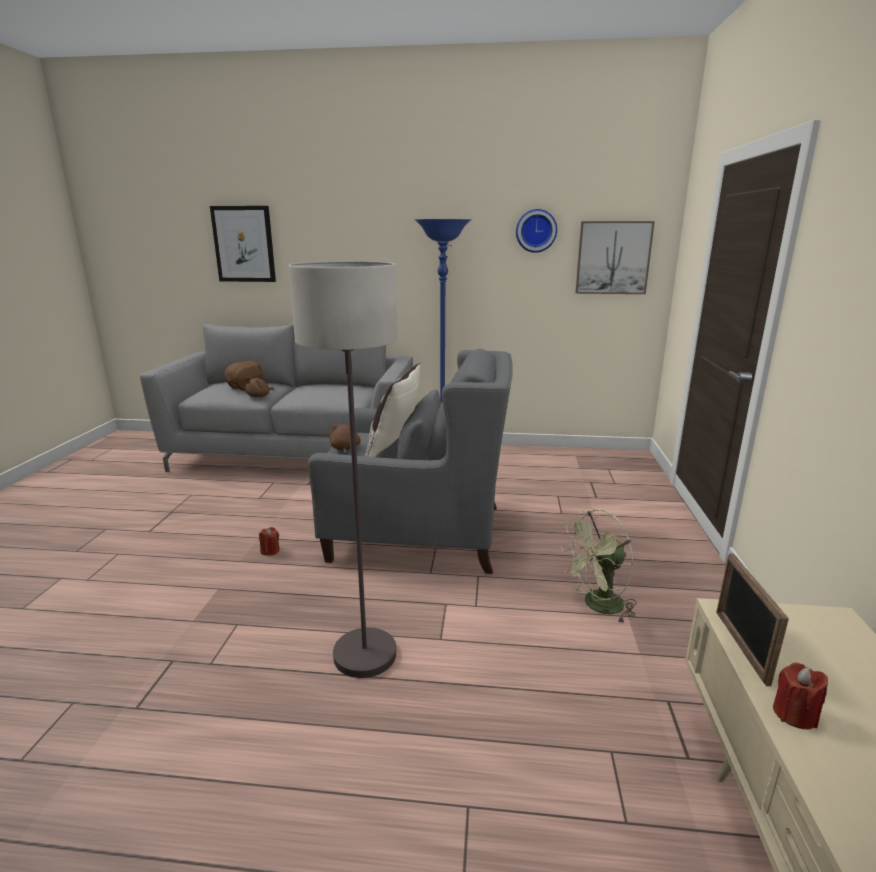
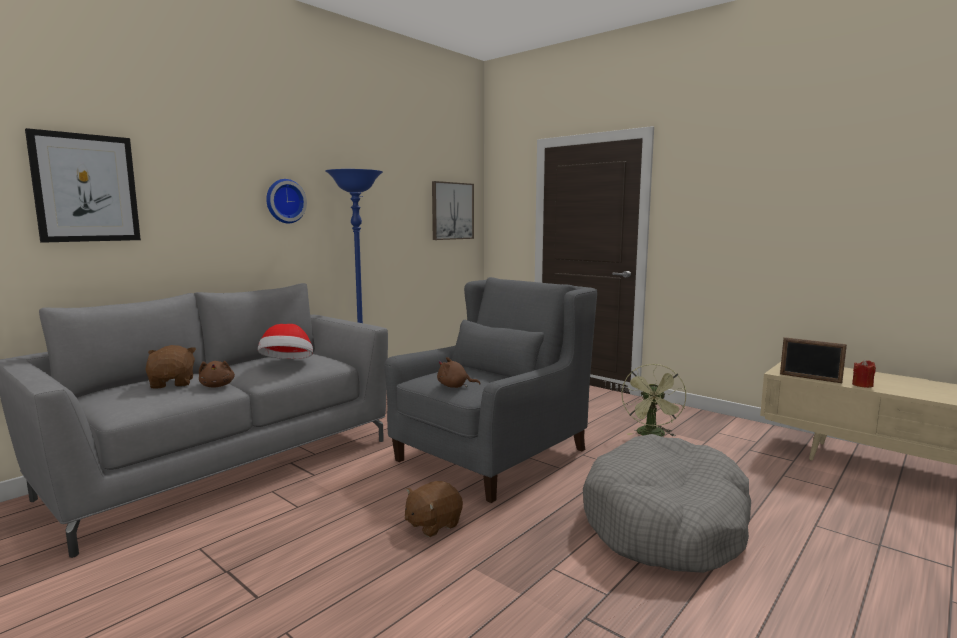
camera: 55 degrees left, 10 degrees down
red candle [259,527,280,556] -> brown plush toy [405,481,463,537]
grey floor lamp [288,261,397,678] -> grey dog bed [583,434,751,573]
pillow [365,363,421,457] -> none
wall clock [516,209,557,253] -> wall clock moved to [266,179,307,223]
none -> hat [258,324,313,359]

